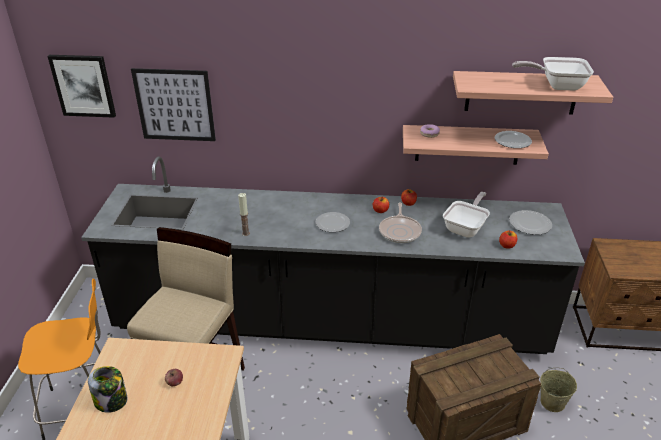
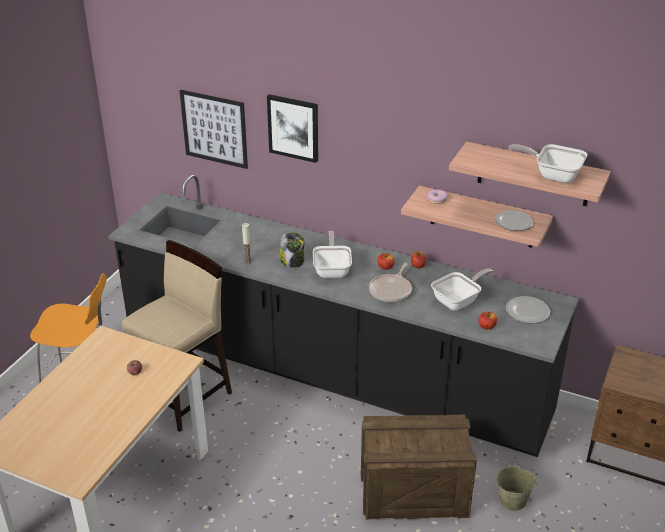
camera: 20 degrees right, 0 degrees up
picture [48,55,116,118] -> picture moved to [267,94,318,163]
jar [88,366,127,413] -> jar moved to [280,232,304,268]
plate [316,212,350,232] -> frying pan [313,231,352,278]

